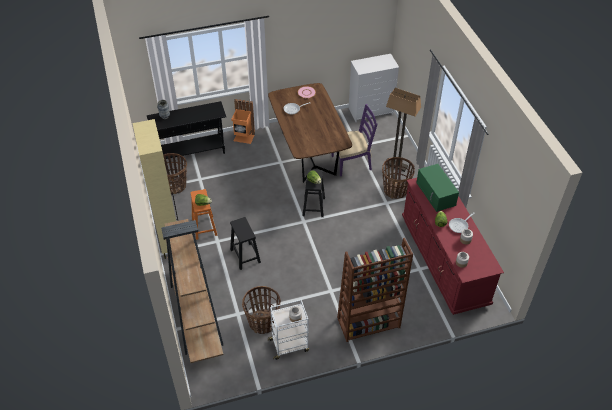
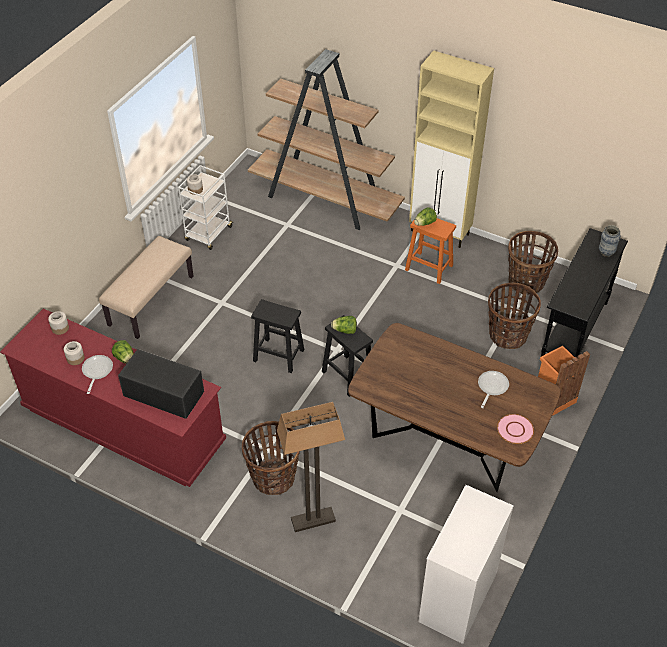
camera: 135 degrees right, 0 degrees up
black stool [230,217,261,270] -> black stool moved to [251,299,304,373]
basket [242,286,281,334] -> basket moved to [488,283,541,349]
purple chair [331,104,377,176] -> none
brown bookcase [337,238,413,342] -> beige bench [99,236,194,339]
green microwave [416,164,459,212] -> black microwave [118,349,204,419]

